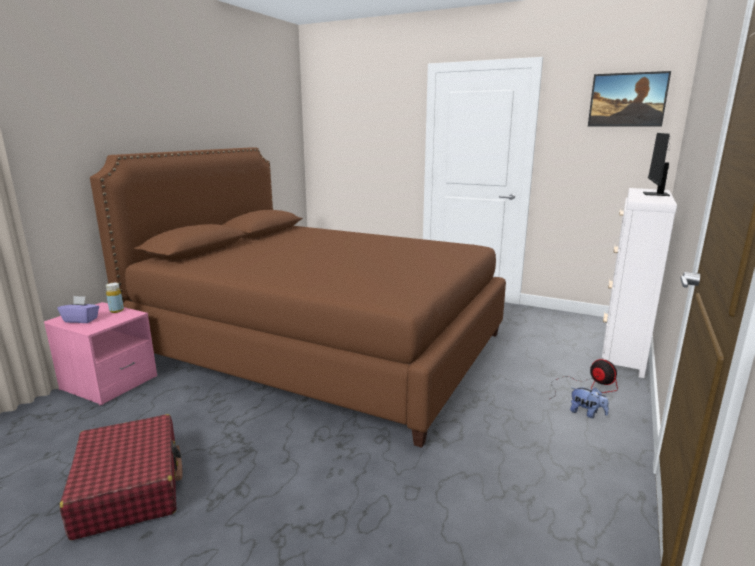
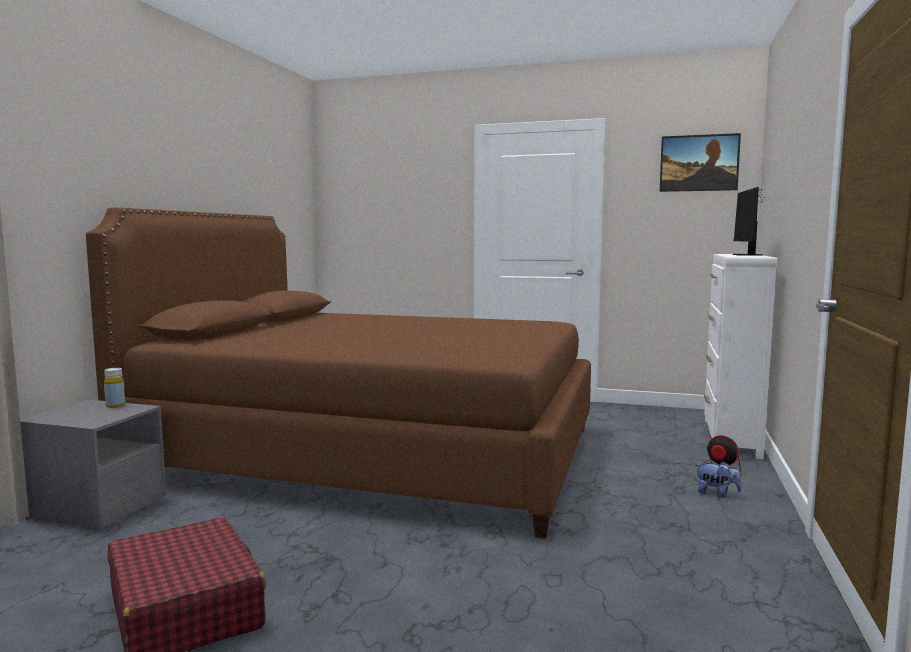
camera: 10 degrees left, 10 degrees down
pink nightstand [44,302,157,405] -> grey nightstand [20,399,166,531]
purple tissue box [58,296,99,323] -> none

